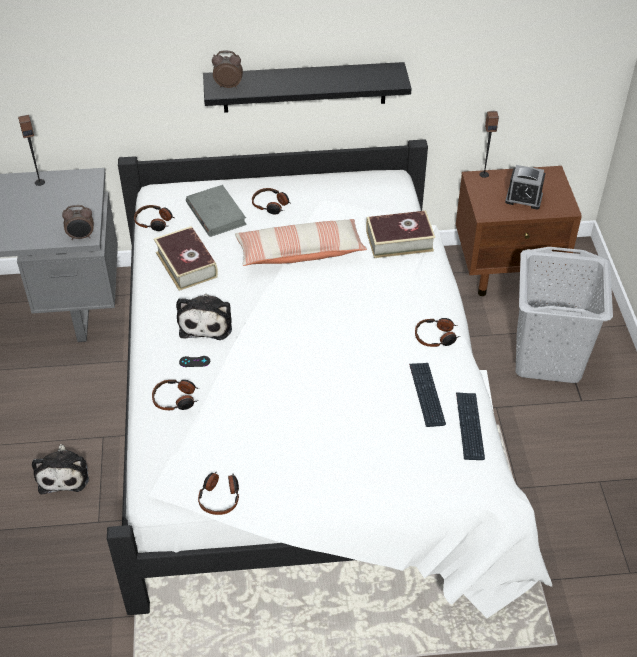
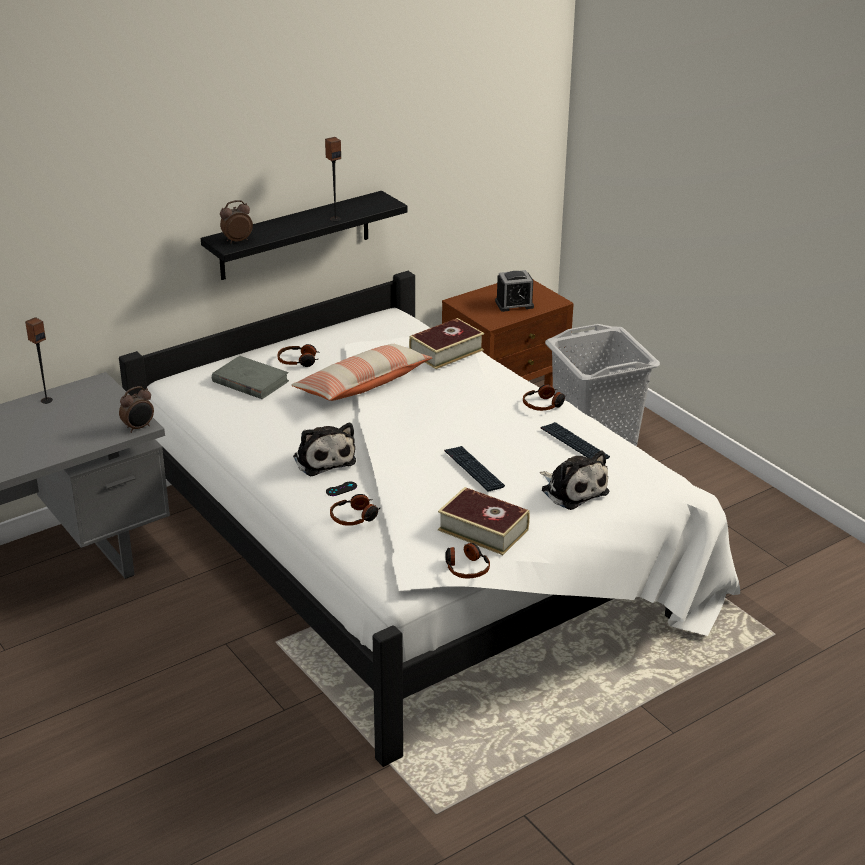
camera: 30 degrees left, 15 degrees down
plush toy [32,444,89,494] -> plush toy moved to [540,450,610,510]
headphones [134,205,174,231] -> none
book [154,226,218,291] -> book moved to [438,487,530,555]
keyboard [456,392,485,460] -> keyboard moved to [444,446,505,492]
speaker [480,111,499,178] -> speaker moved to [325,137,341,222]

